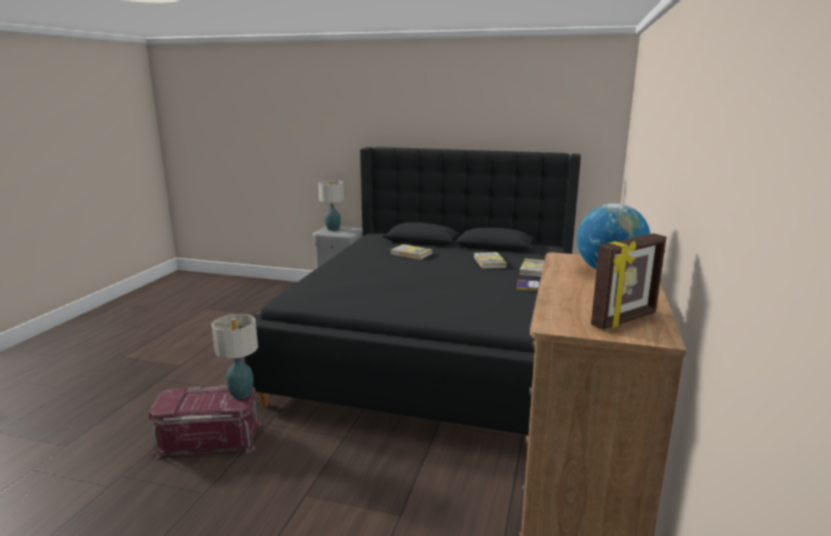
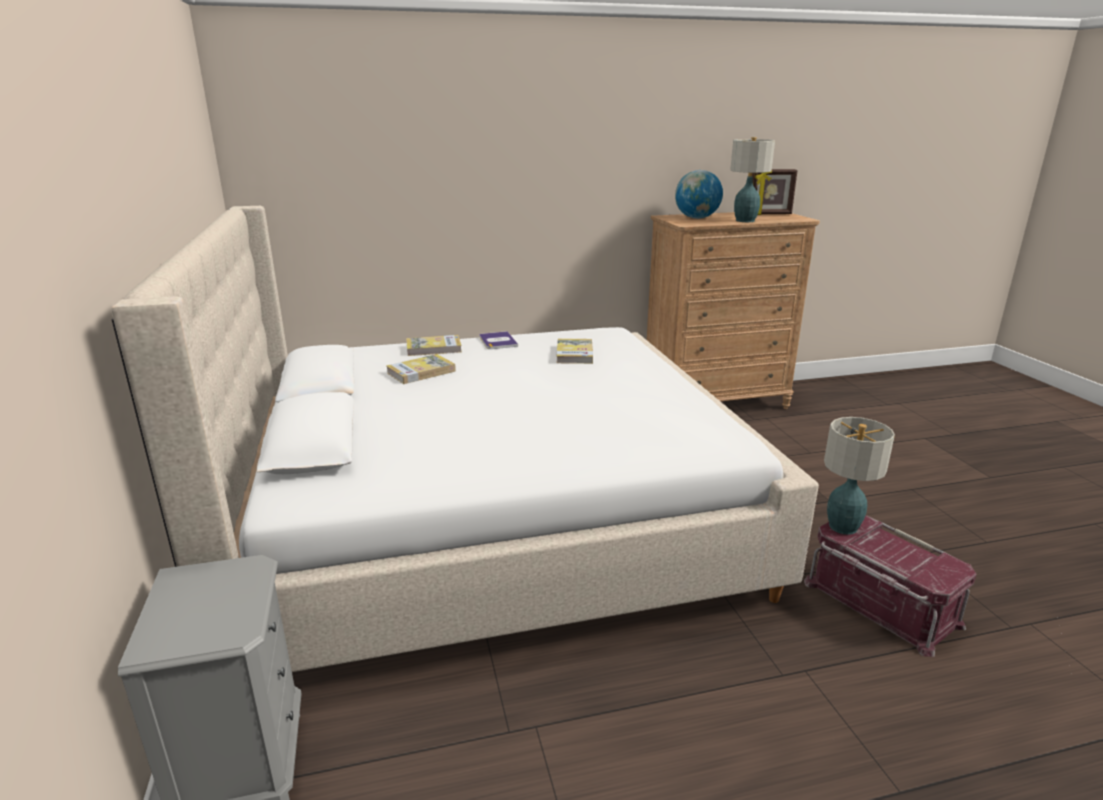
camera: 120 degrees left, 5 degrees up
black bed [244,147,581,435] -> beige bed [111,206,819,672]
table lamp [318,180,344,231] -> table lamp moved to [730,137,775,222]
book [390,244,432,260] -> book moved to [557,339,593,364]
picture frame [591,233,666,330] -> picture frame turned 150 degrees clockwise [752,169,798,215]

